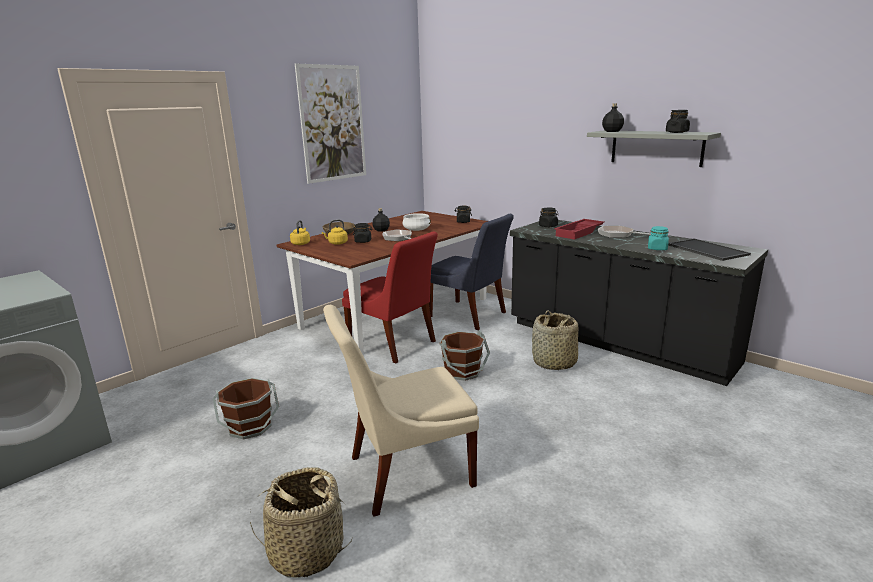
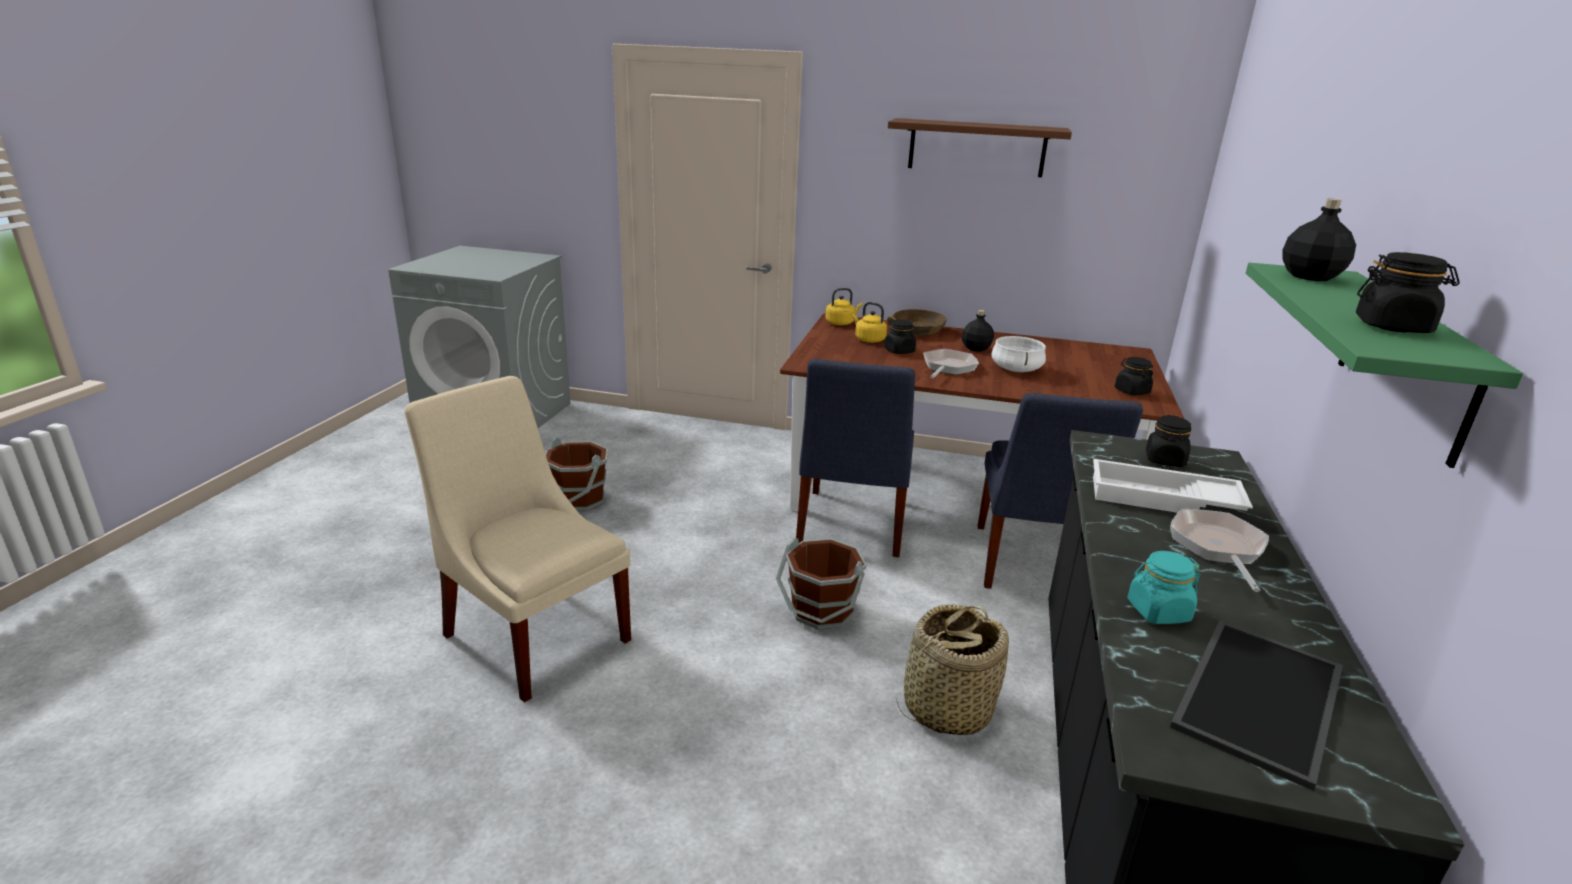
camera: 60 degrees right, 5 degrees up
basket [250,467,352,578] -> none
picture [295,64,366,184] -> brown shelf [888,118,1072,177]
red chair [342,232,438,364] -> blue chair [796,359,915,557]
red tray [554,219,604,240] -> white tray [1093,459,1253,513]
grey shelf [587,130,721,167] -> green shelf [1246,263,1523,468]

